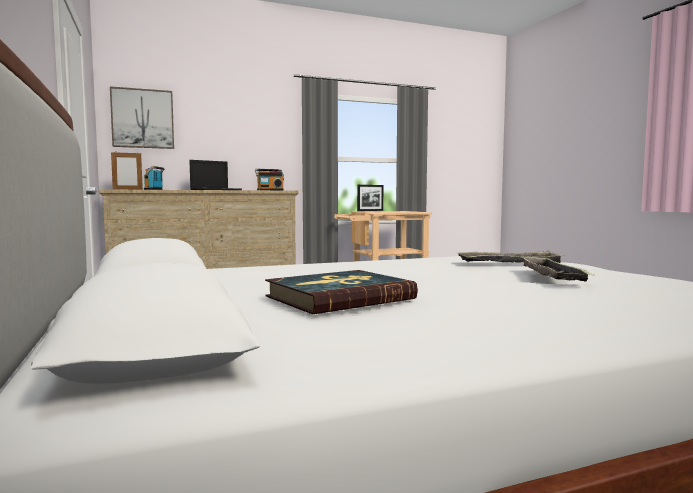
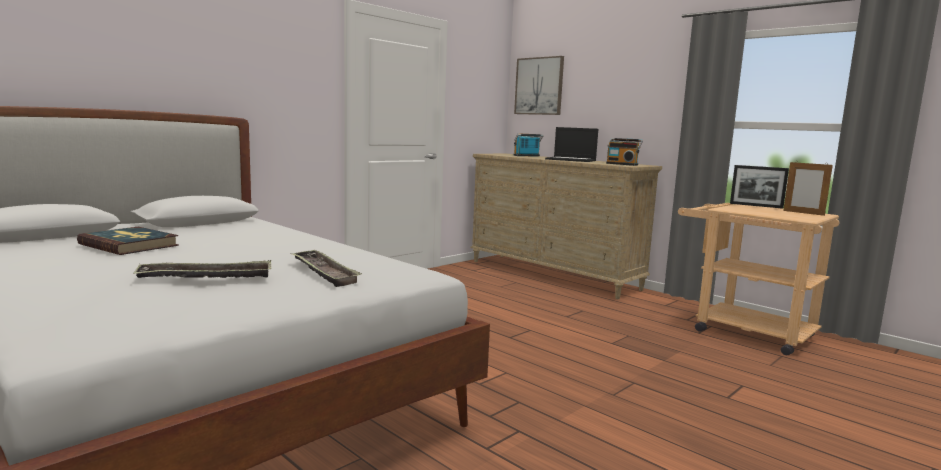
camera: 65 degrees right, 5 degrees up
picture frame [111,152,143,190] -> picture frame moved to [783,161,833,216]

